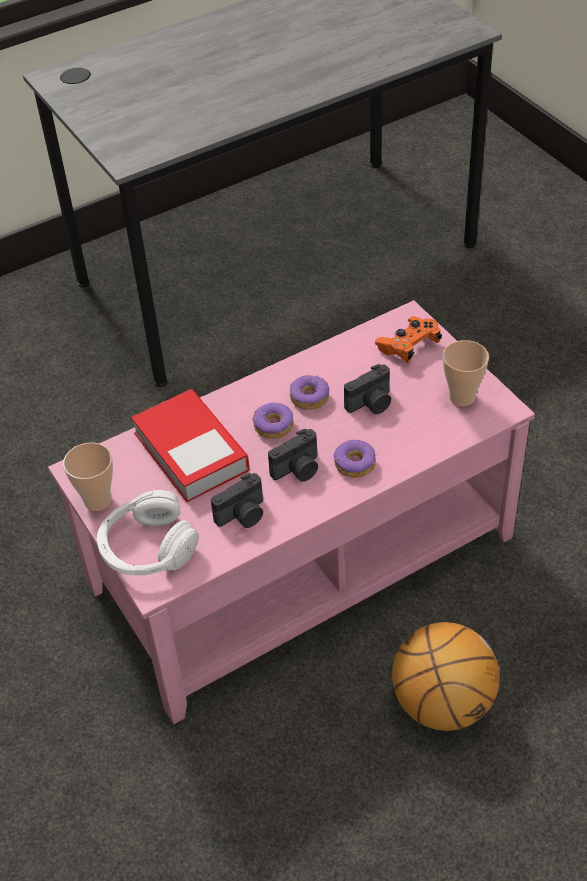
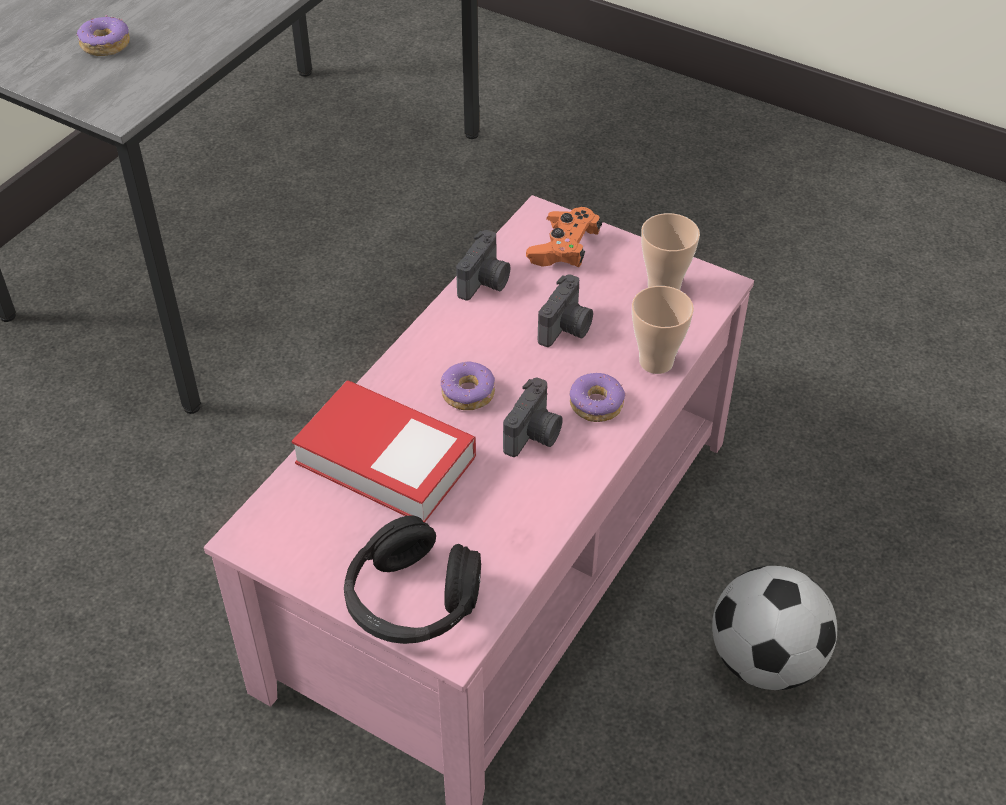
camera: 30 degrees left, 0 degrees up
cup [63,442,113,511] -> cup moved to [632,286,694,374]
white headphones [97,490,199,575] -> black headphones [344,515,481,644]
camera [211,473,263,528] -> camera moved to [456,230,510,301]
donut [290,375,329,410] -> donut moved to [77,15,130,56]
basketball [392,622,500,731] -> football [712,566,837,690]

